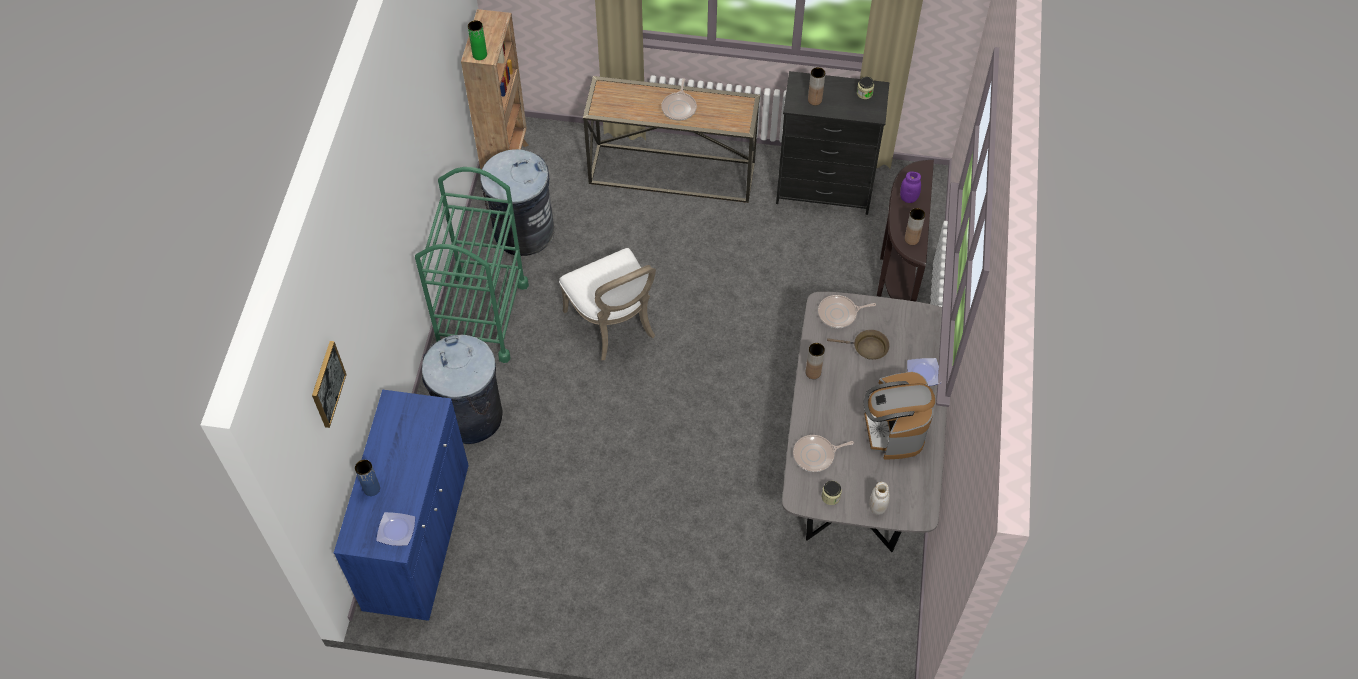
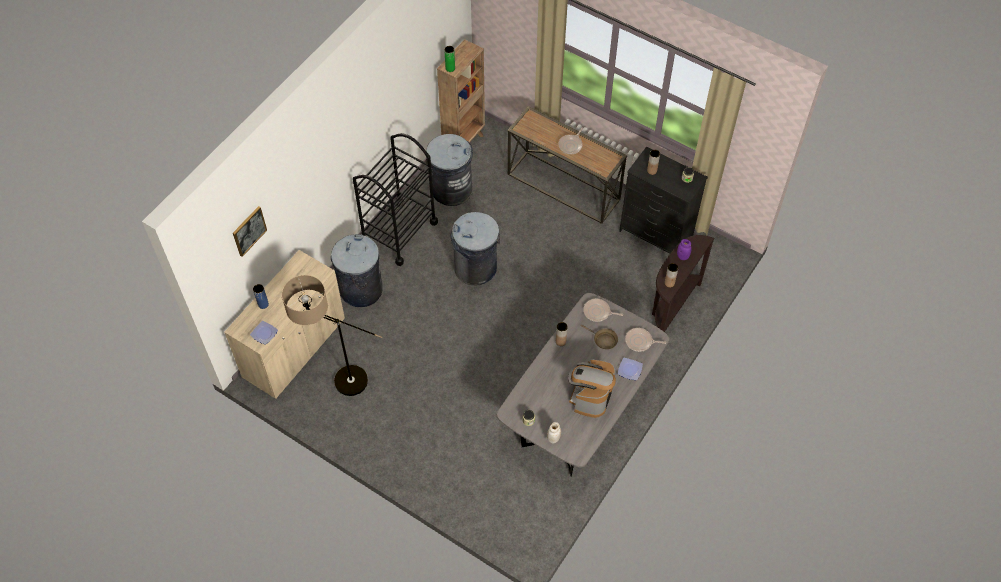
camera: 25 degrees right, 0 degrees up
blue cabinet [334,389,469,621] -> beige cabinet [224,250,345,399]
green cart [415,167,529,363] -> black cart [353,133,438,266]
white chair [559,248,656,360] -> grey trash can [450,212,500,286]
frying pan [793,435,854,472] -> frying pan moved to [625,328,666,352]
none -> floor lamp [282,275,383,396]

